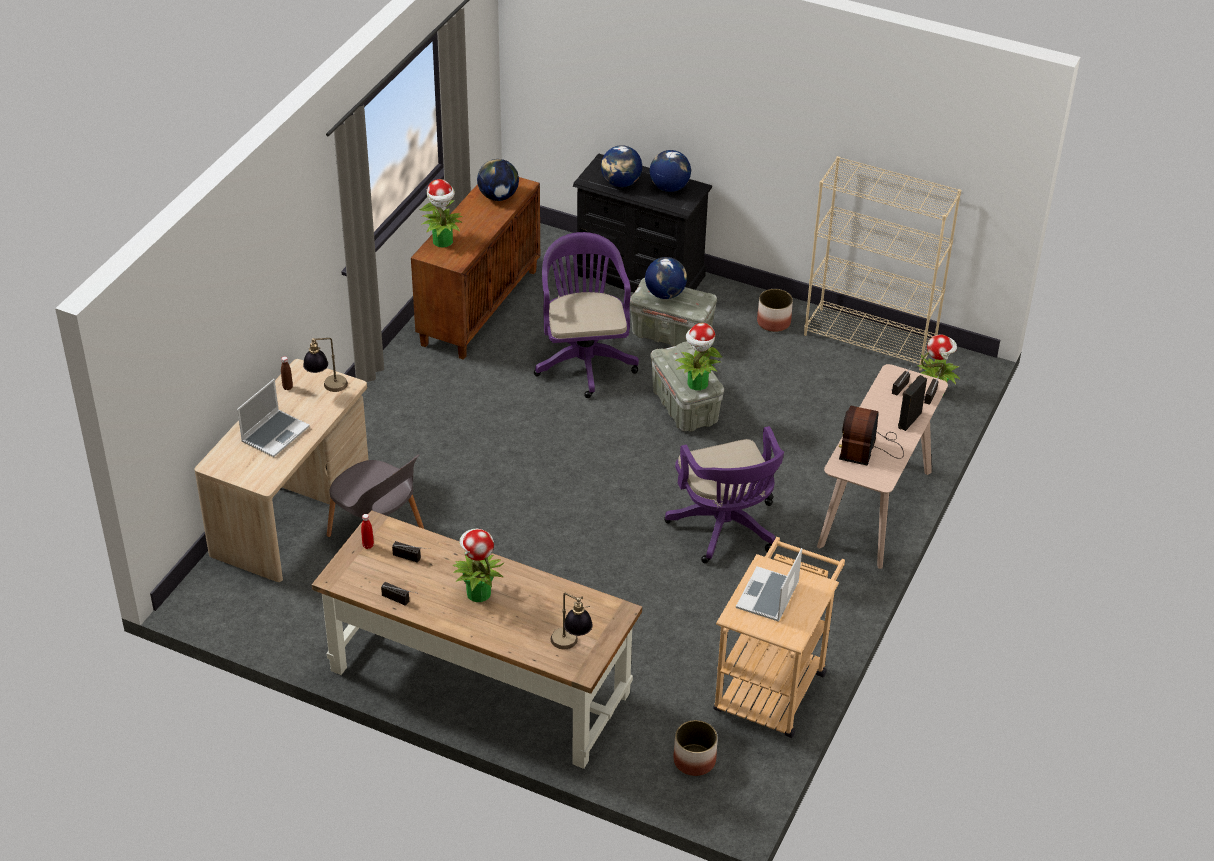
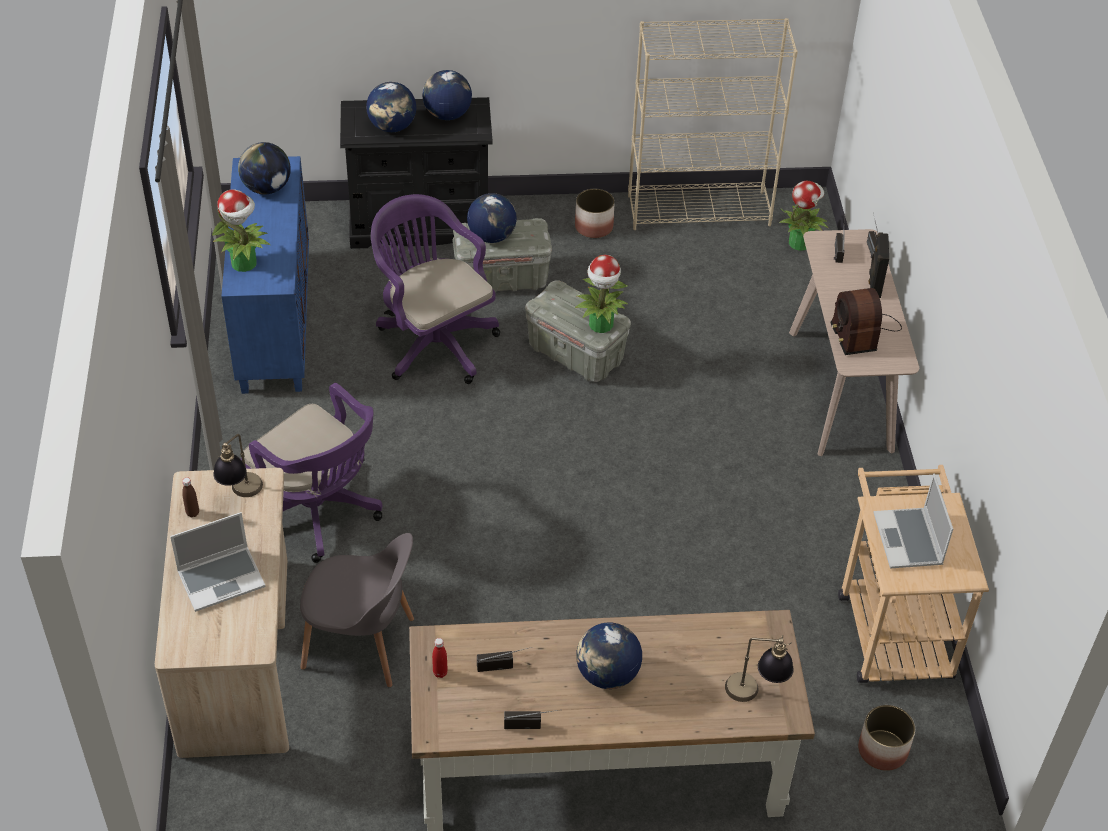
camera: 30 degrees left, 5 degrees up
laptop [237,379,310,457] -> laptop turned 60 degrees clockwise [170,512,265,612]
brown cabinet [411,177,540,360] -> blue cabinet [221,156,309,394]
potted plant [452,529,505,602] -> globe [576,622,642,689]
purple office chair [664,426,784,563] -> purple office chair moved to [241,383,382,563]

